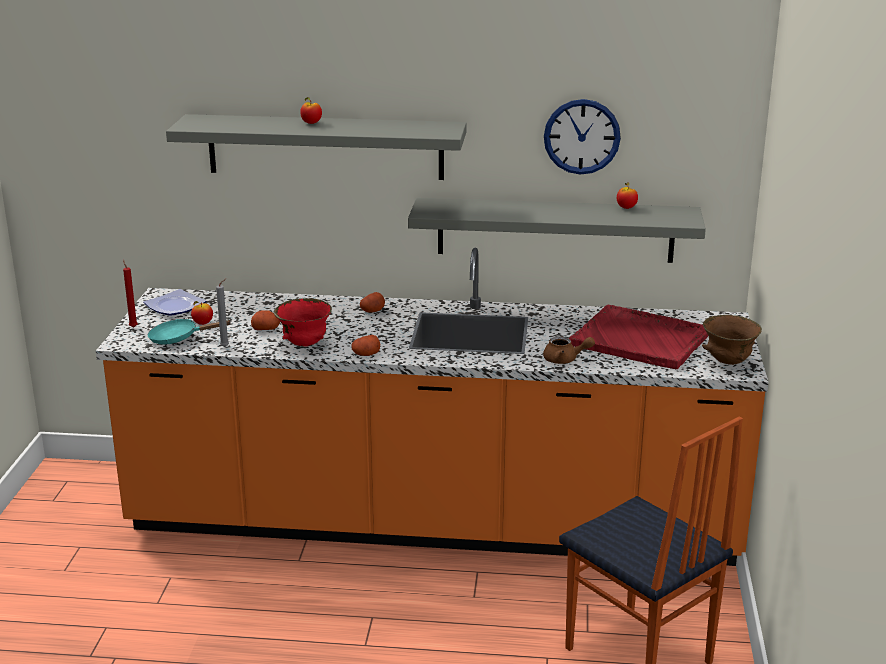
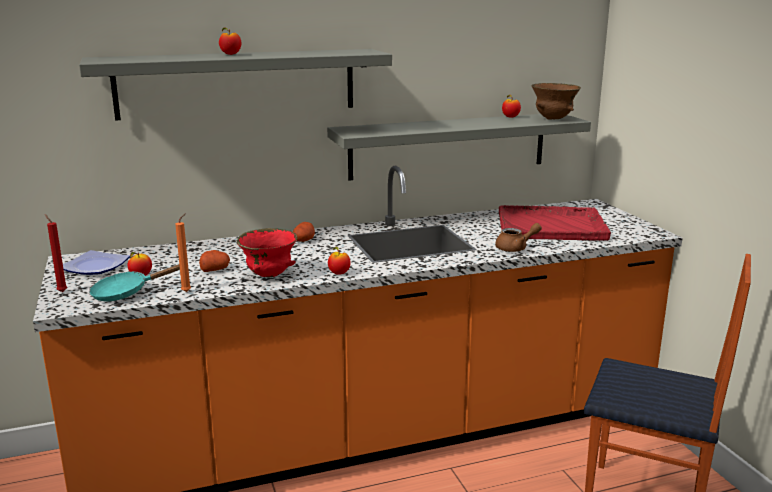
camera: 25 degrees left, 5 degrees down
grey candle [216,278,229,347] -> orange candle [175,213,191,292]
potato [351,335,380,356] -> apple [328,247,351,275]
wall clock [544,99,621,175] -> none
brown bowl [702,315,762,365] -> brown bowl moved to [531,83,581,120]

